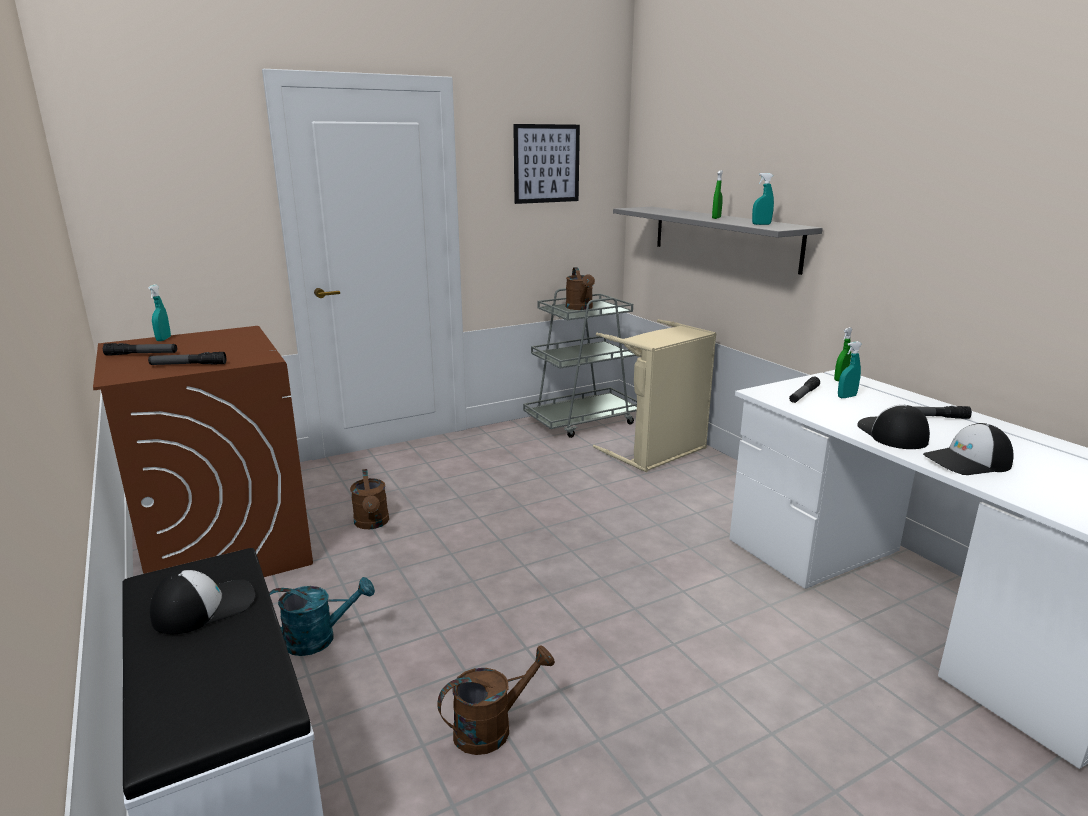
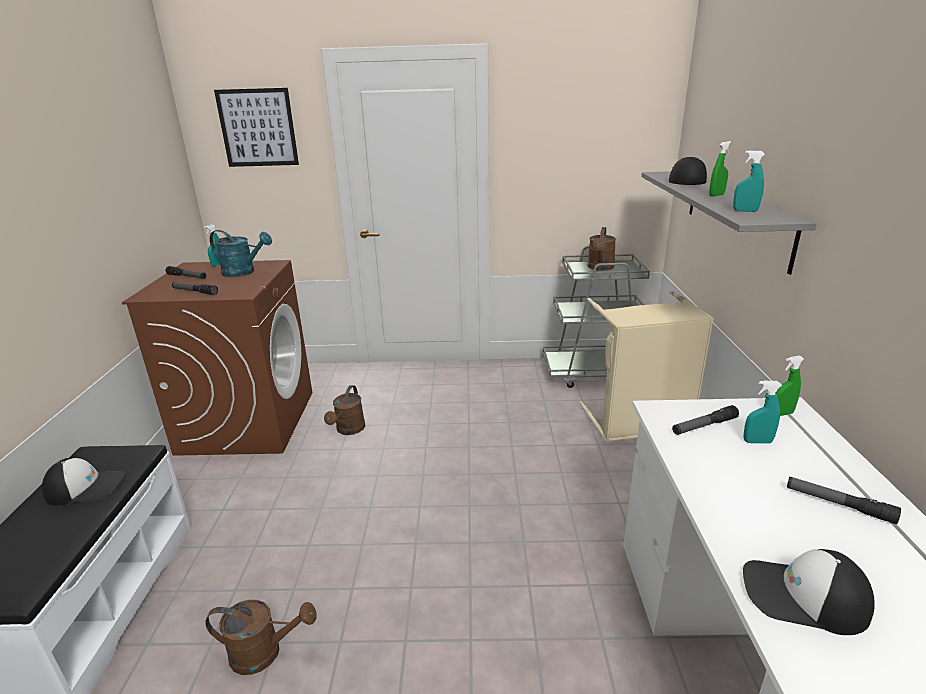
camera: 30 degrees right, 5 degrees up
turquoise watering can [269,577,375,656] -> turquoise watering can moved to [210,230,272,277]
picture [513,124,580,204] -> picture moved to [214,88,299,167]
cap [857,404,930,449] -> cap moved to [669,156,707,185]

